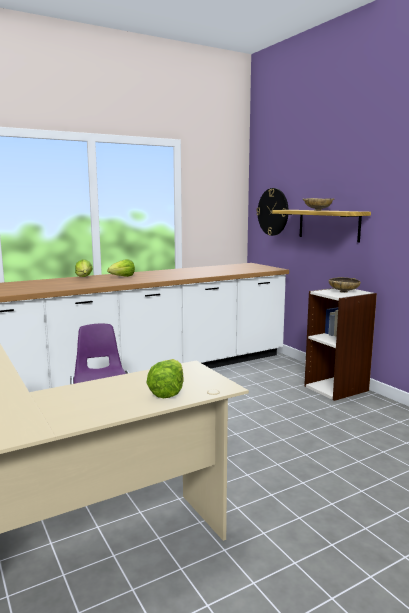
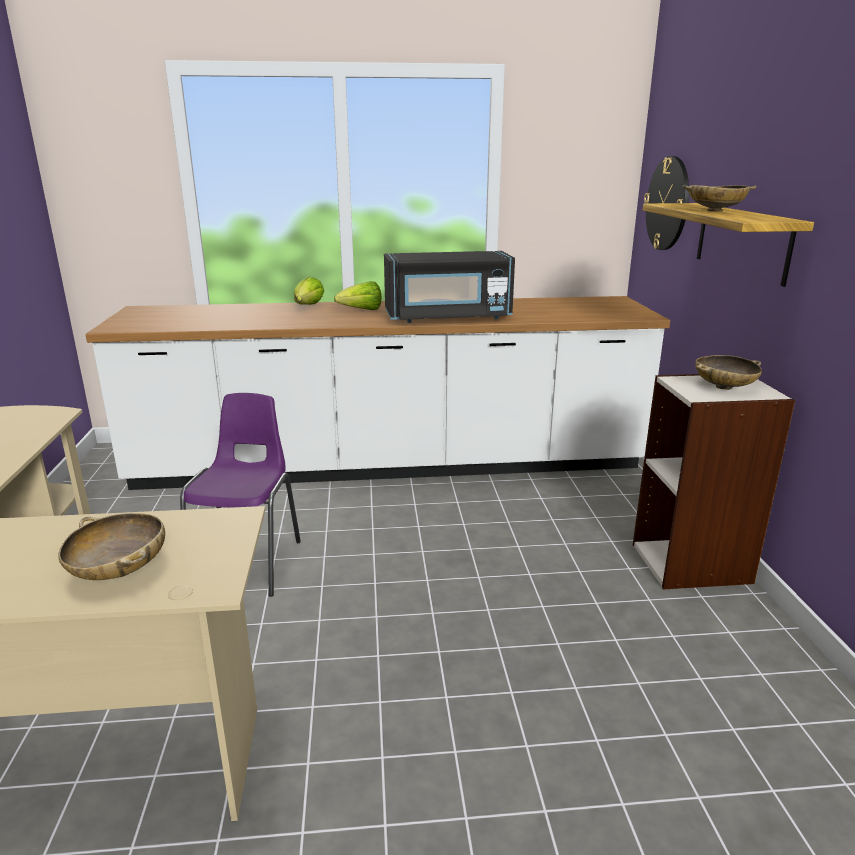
camera: 25 degrees right, 10 degrees up
lettuce [146,359,184,398] -> beige bowl [58,513,165,580]
none -> black microwave [384,251,515,323]

